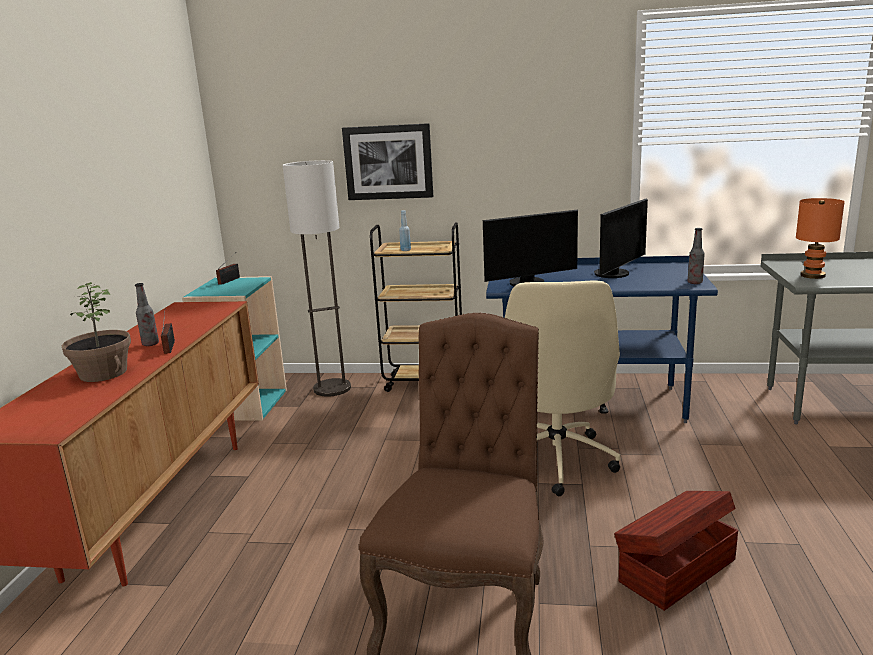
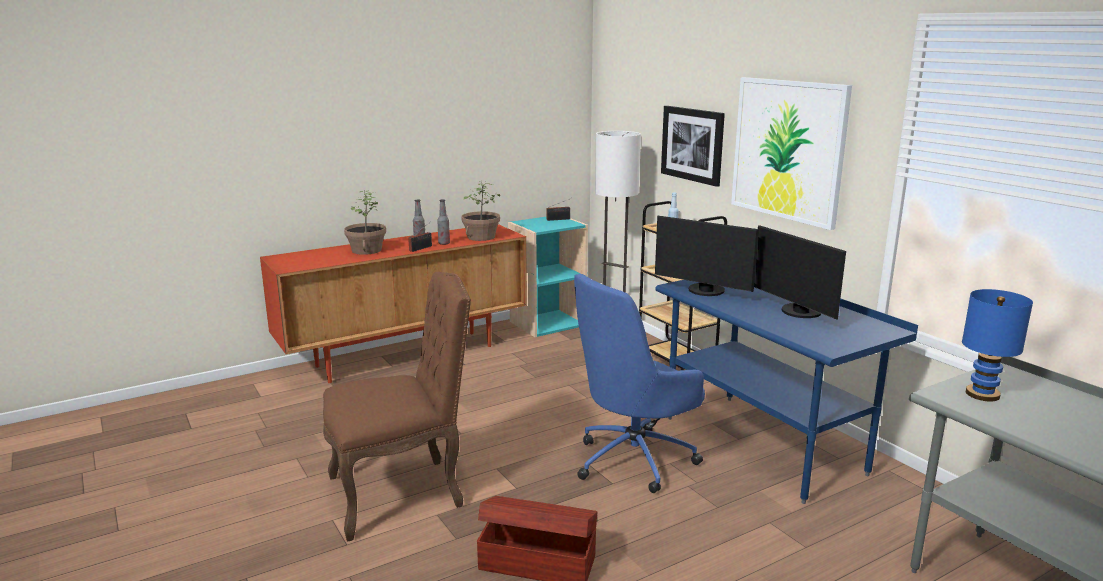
camera: 50 degrees right, 0 degrees up
beige office chair [505,280,620,496] -> blue office chair [574,274,705,493]
monitor [594,199,648,278] -> monitor turned 60 degrees clockwise [754,225,846,320]
bottle [688,228,705,284] -> bottle moved to [437,199,450,245]
orange table lamp [796,198,845,279] -> blue table lamp [962,289,1033,401]
none -> potted plant [461,181,500,241]
none -> picture [731,77,852,230]

